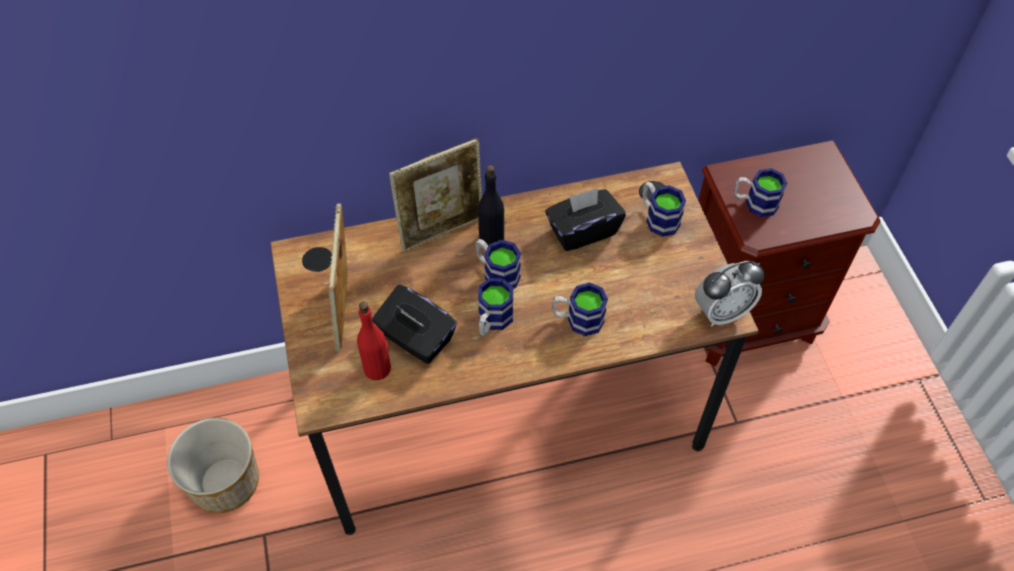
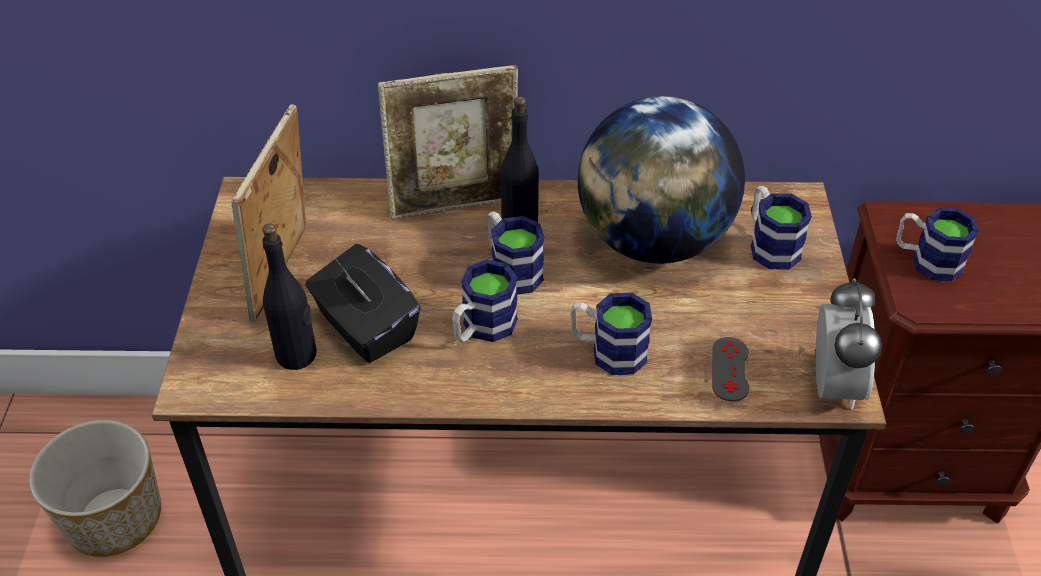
camera: 15 degrees right, 10 degrees down
red bottle [357,302,391,380] -> black bottle [262,223,317,370]
black tissue box [545,188,626,251] -> globe [578,96,745,264]
alarm clock [695,261,765,326] -> alarm clock turned 75 degrees counterclockwise [816,278,882,409]
none -> grey game controller [712,337,749,402]

